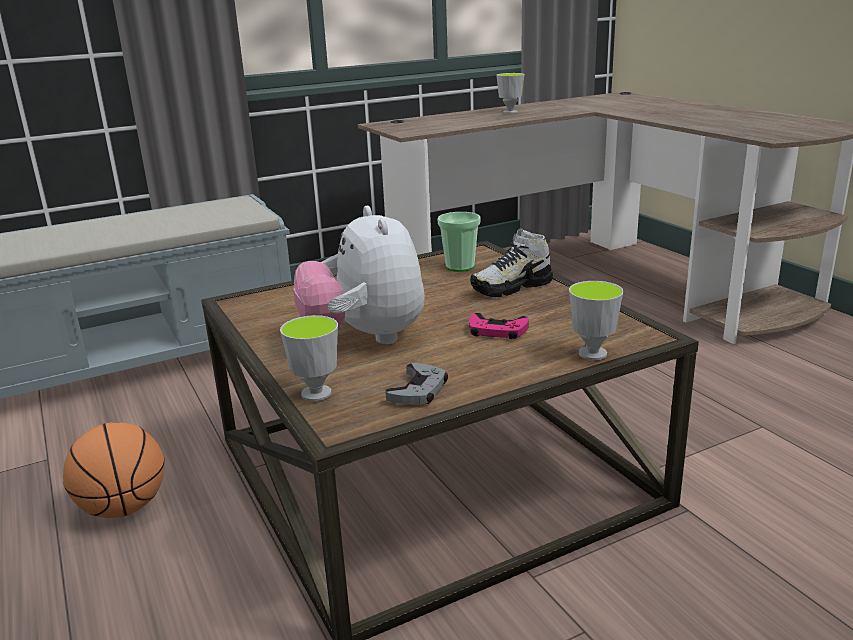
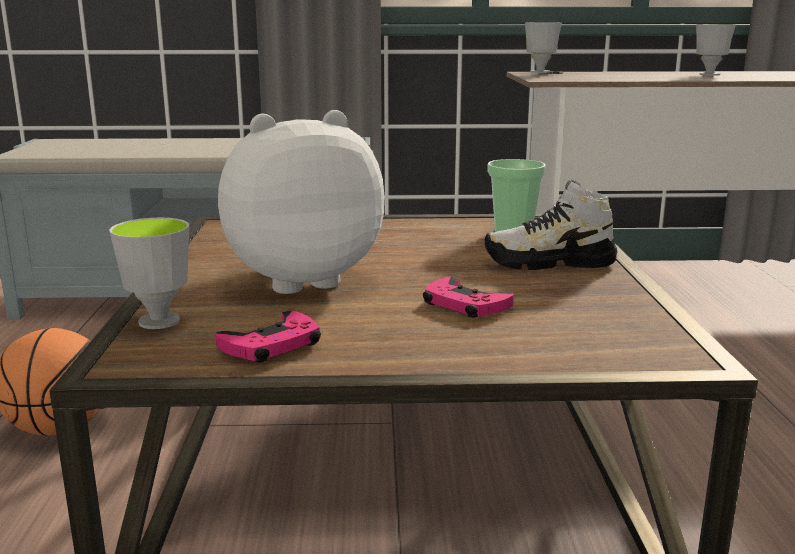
camera: 25 degrees right, 5 degrees down
plush toy [294,205,425,344] -> plush toy turned 60 degrees clockwise [218,110,385,294]
grey game controller [385,363,448,404] -> pink game controller [215,311,321,362]
cup [569,281,624,360] -> cup moved to [525,22,562,73]

